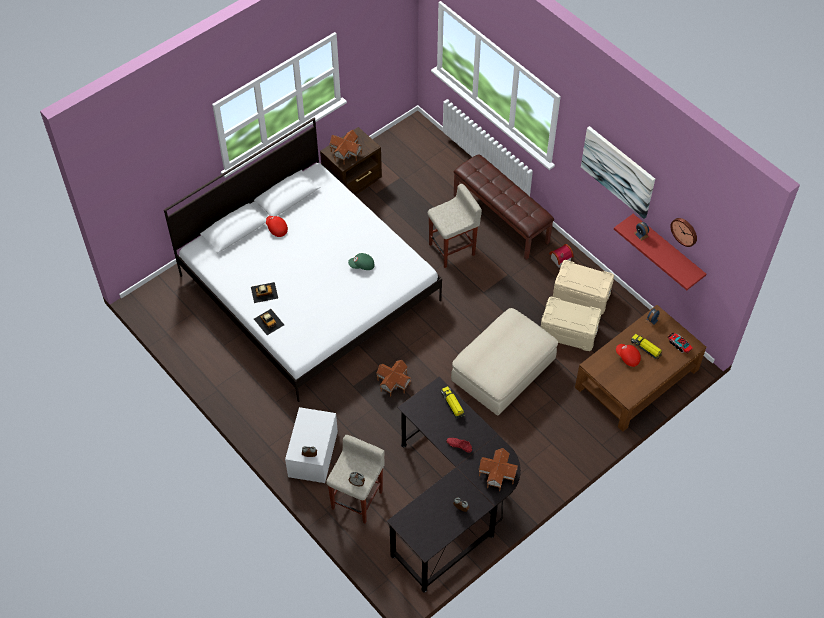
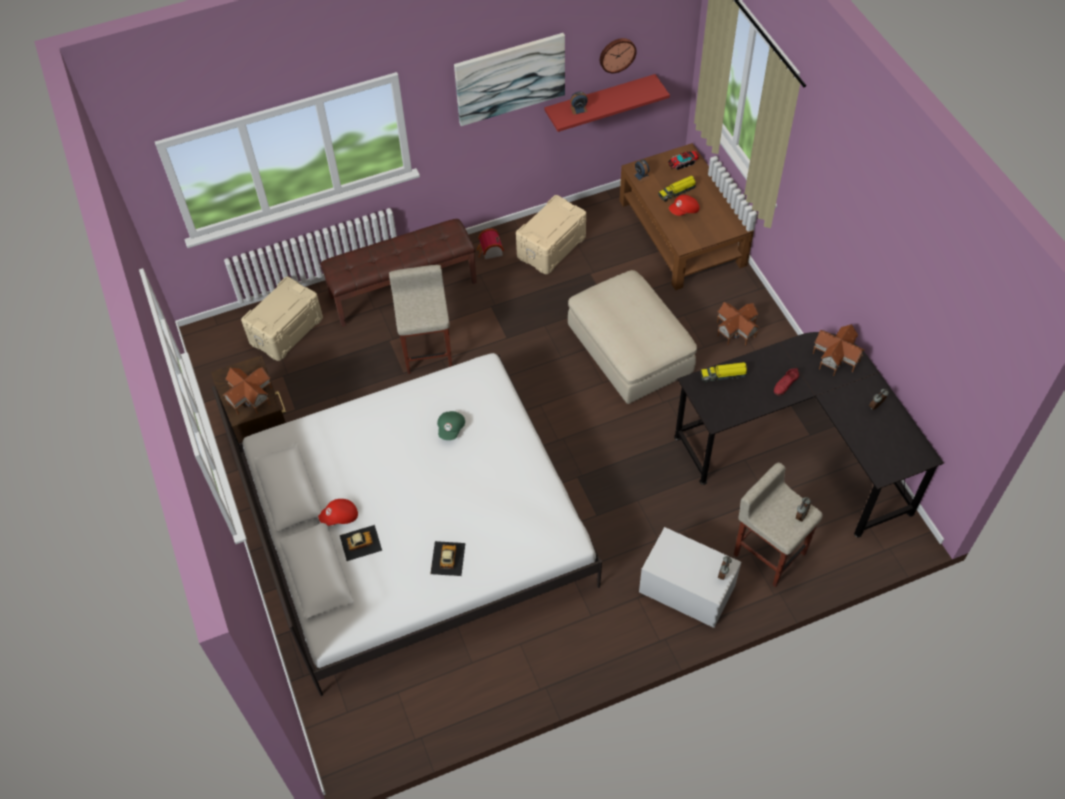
camera: 70 degrees left, 0 degrees up
toy car [254,309,284,335] -> toy car moved to [340,525,382,561]
toy house [376,360,411,397] -> toy house moved to [717,302,759,346]
beige storage box [541,297,601,351] -> beige storage box moved to [241,277,323,361]

